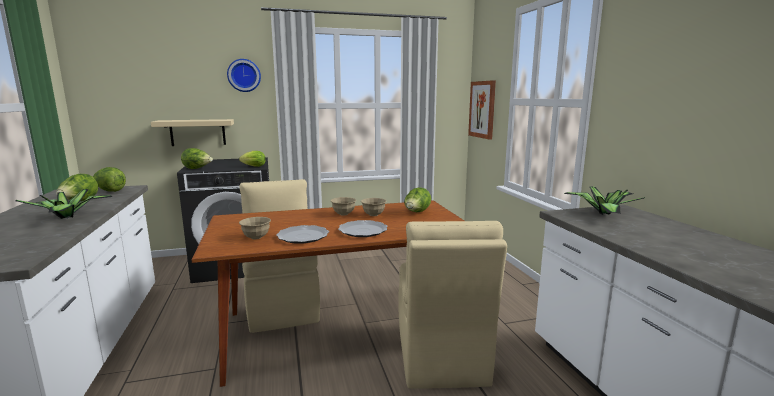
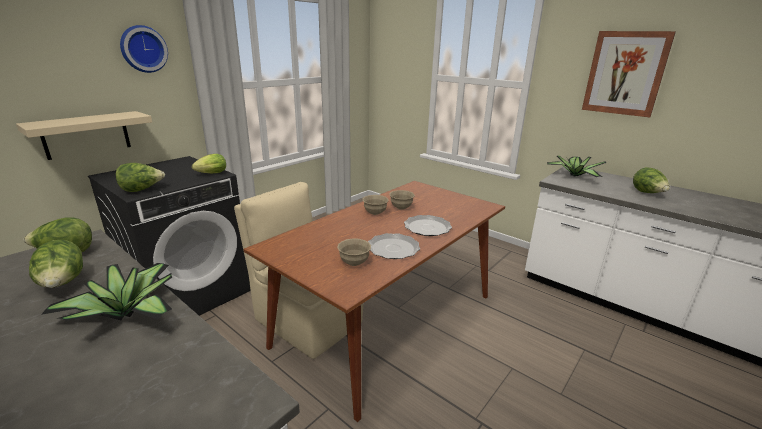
camera: 35 degrees left, 10 degrees up
beige chair [398,221,507,389] -> none
lettuce [404,187,431,212] -> lettuce moved to [633,167,670,193]
picture [468,80,496,140] -> picture moved to [582,31,676,117]

